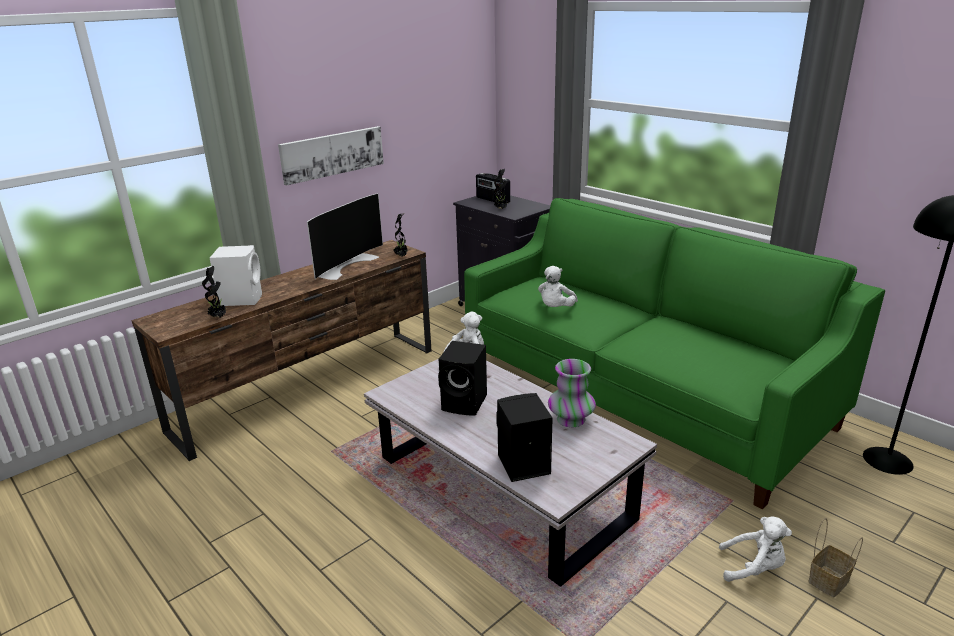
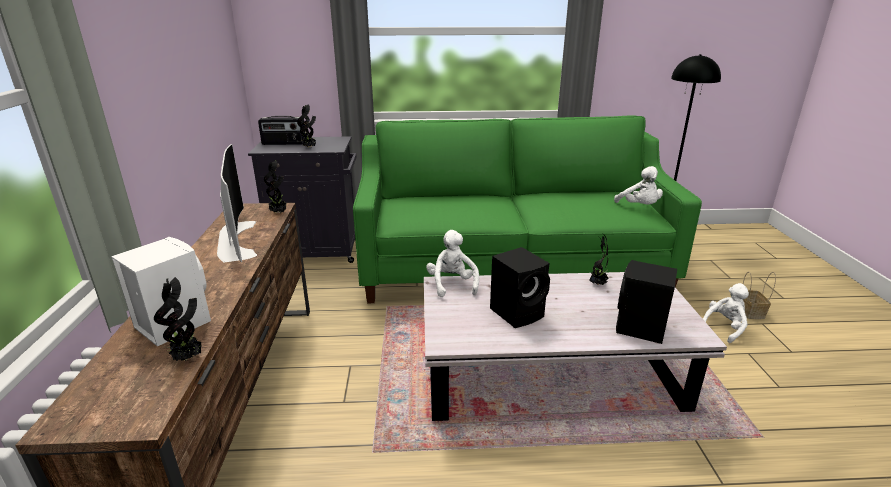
camera: 50 degrees left, 0 degrees up
picture [278,126,384,186] -> none
white plush toy [538,266,578,307] -> white plush toy moved to [614,166,663,205]
vase [548,359,596,427] -> potted plant [589,235,609,285]

